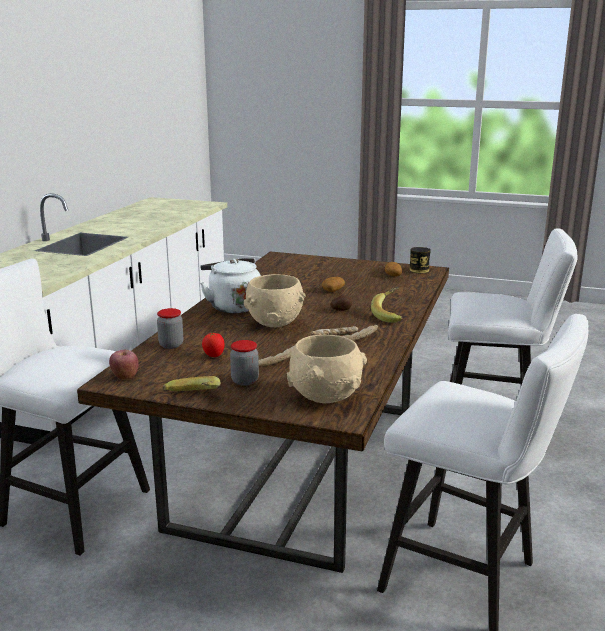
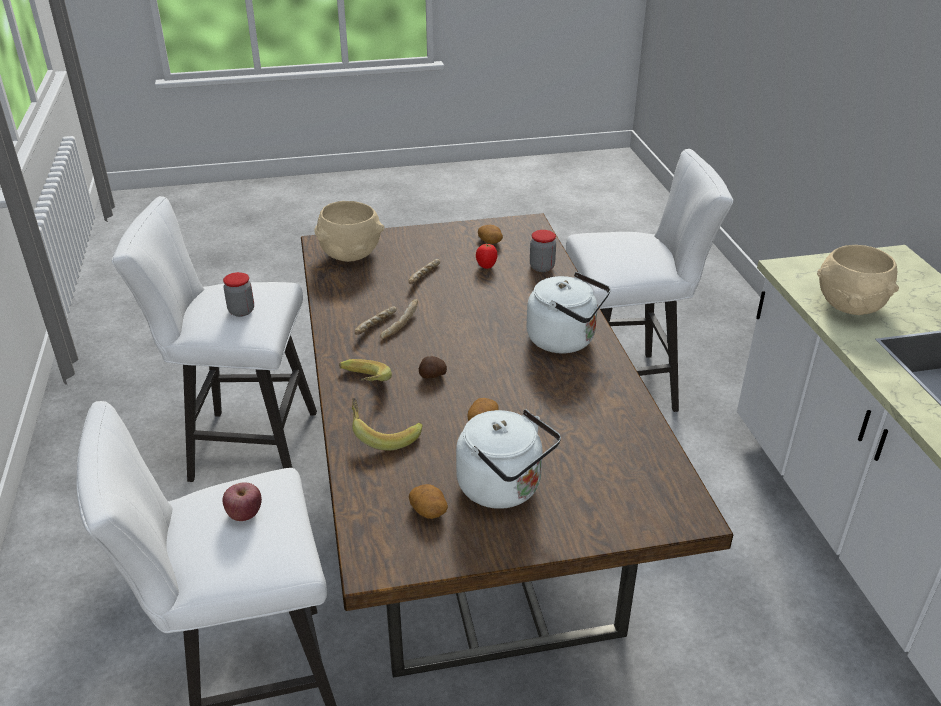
camera: 150 degrees right, 15 degrees up
apple [109,350,138,380] -> apple moved to [222,482,262,521]
banana [163,376,221,391] -> banana moved to [352,398,422,450]
jar [230,340,259,386] -> jar moved to [223,272,254,317]
beige bowl [244,274,306,327] -> beige bowl moved to [817,245,899,315]
can [409,247,431,273] -> none
none -> white kettle [456,409,561,509]
none -> potato [478,225,503,244]

